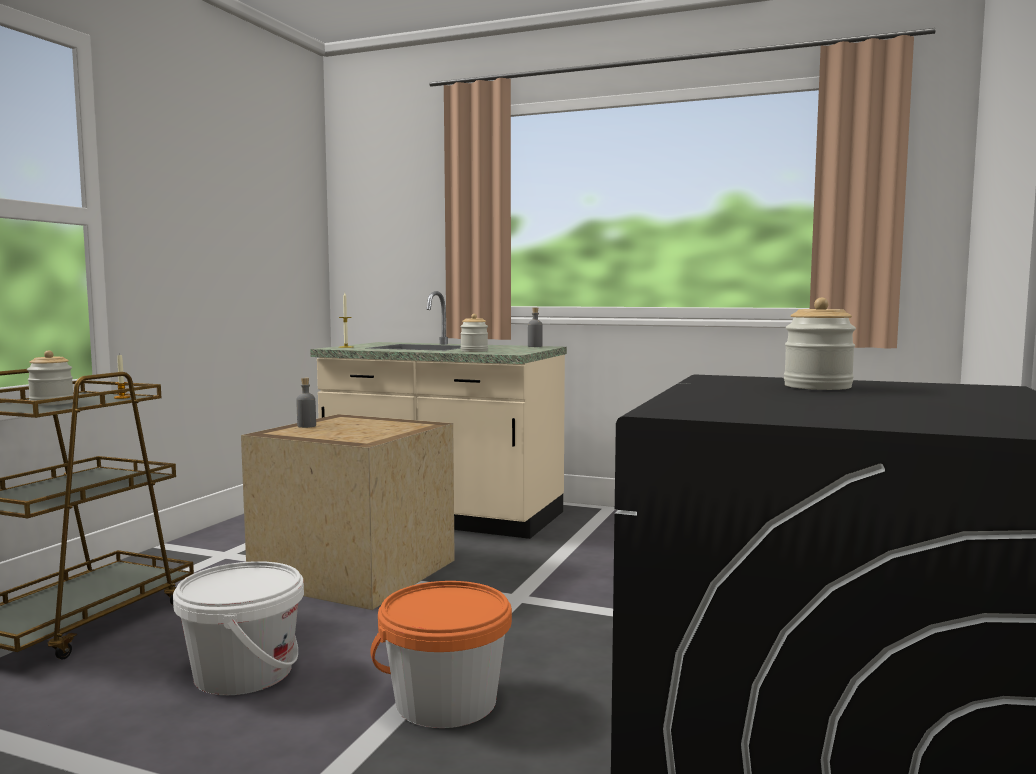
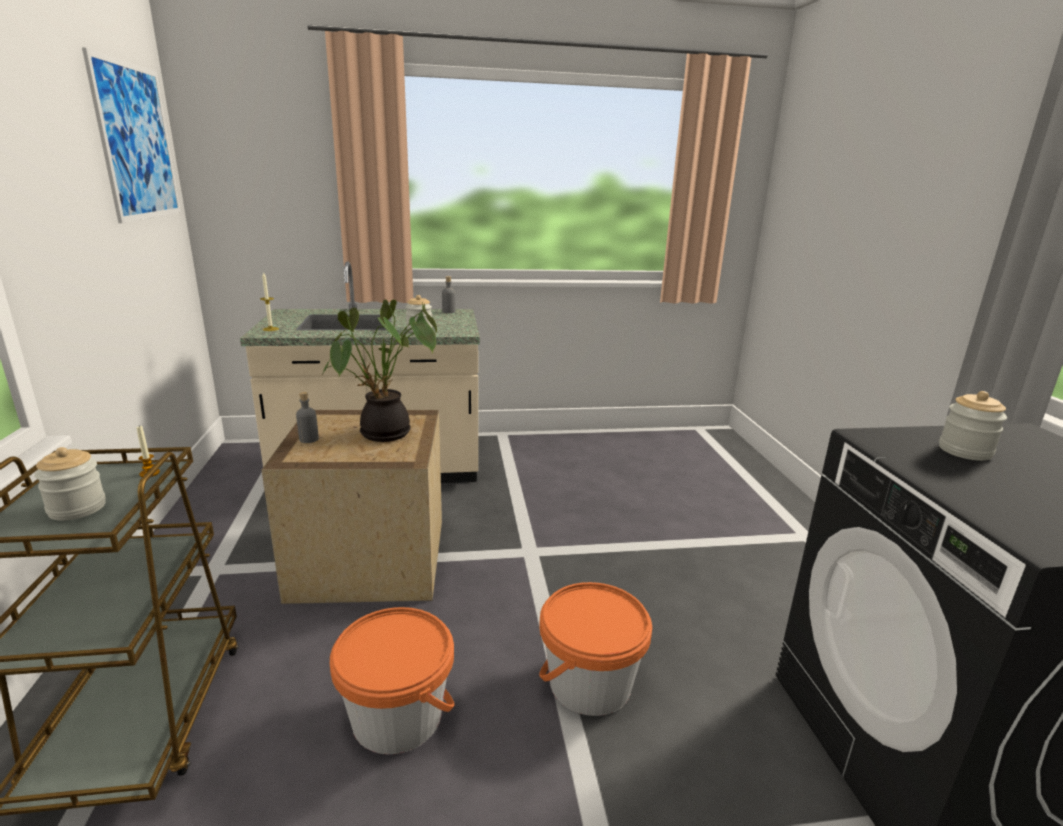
camera: 30 degrees left, 15 degrees up
white bucket [173,561,304,695] -> orange bucket [330,607,454,754]
none -> picture [82,48,181,223]
none -> potted plant [323,299,437,442]

